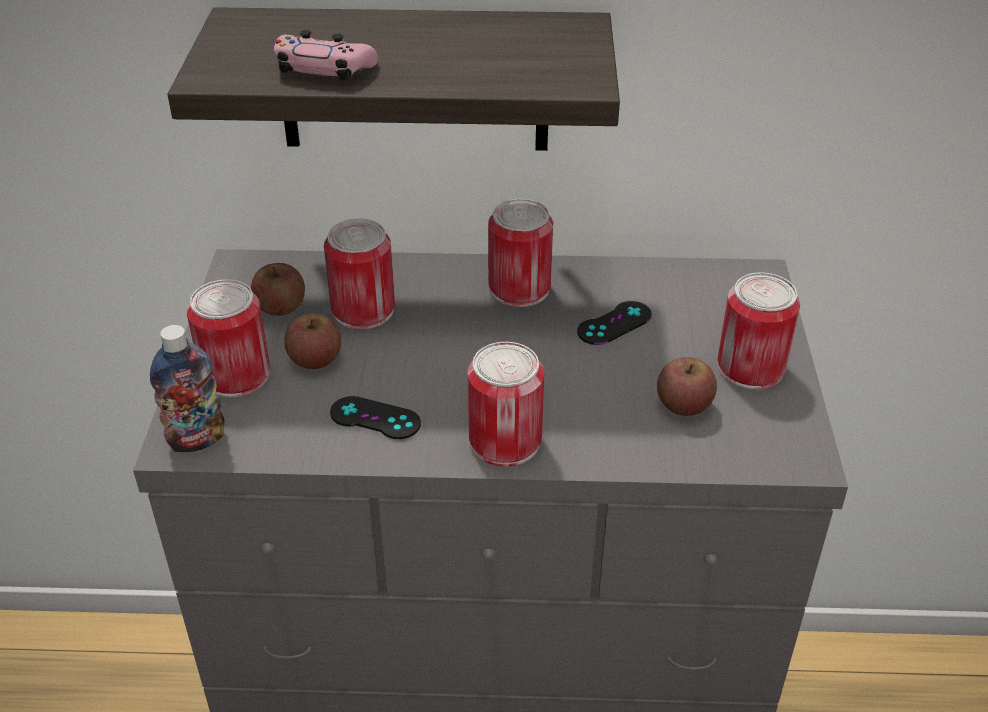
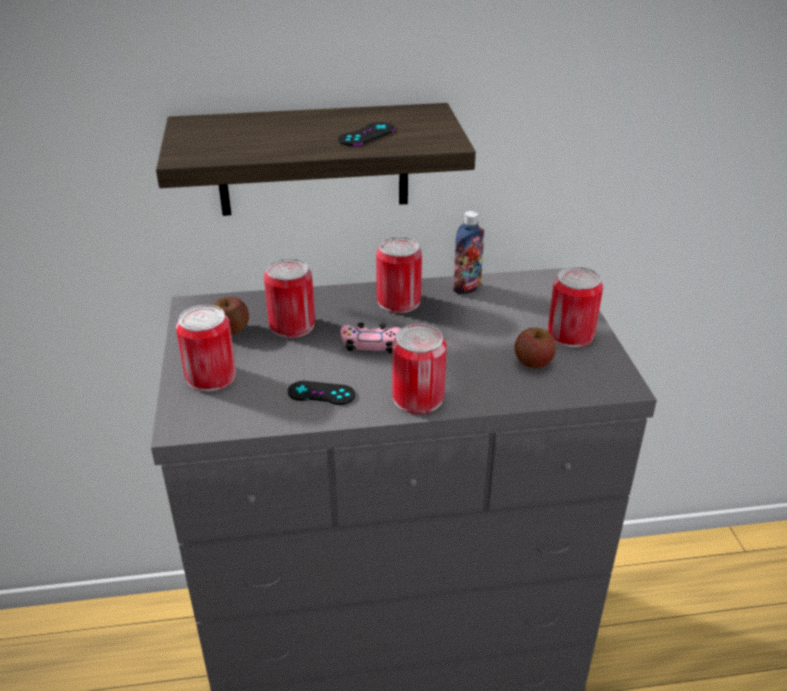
camera: 10 degrees left, 5 degrees down
bottle [150,325,225,452] -> bottle moved to [453,211,484,294]
pink game controller [274,30,378,81] -> pink game controller moved to [340,322,402,354]
apple [284,313,341,369] -> none
black game controller [577,301,652,345] -> black game controller moved to [338,122,395,146]

